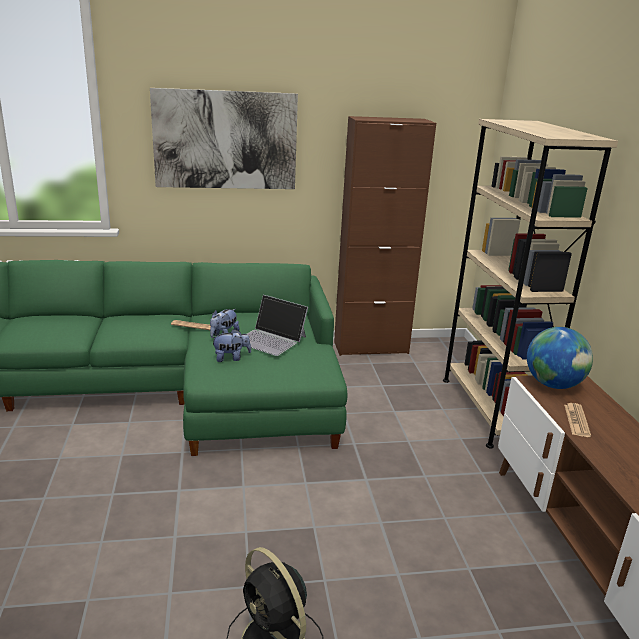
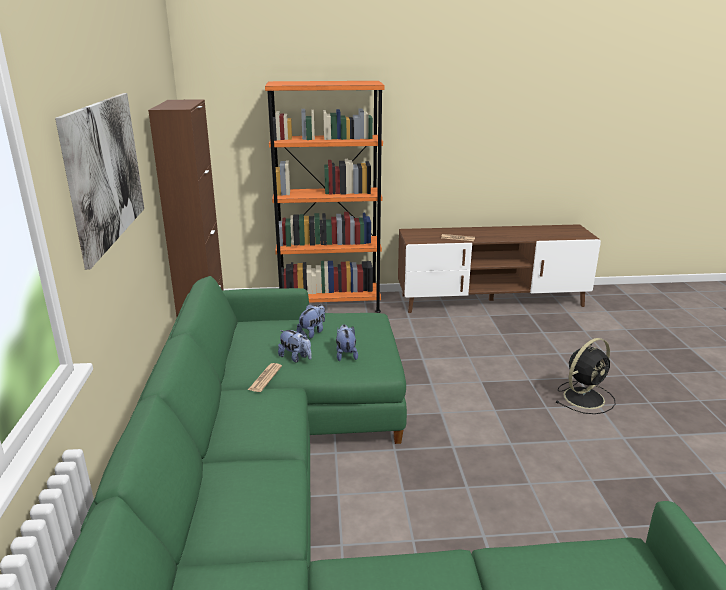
camera: 85 degrees left, 0 degrees up
laptop [247,295,308,356] -> plush toy [297,304,325,338]
beige bookcase [443,119,618,448] -> orange bookcase [265,81,385,313]
globe [527,327,593,389] -> none

